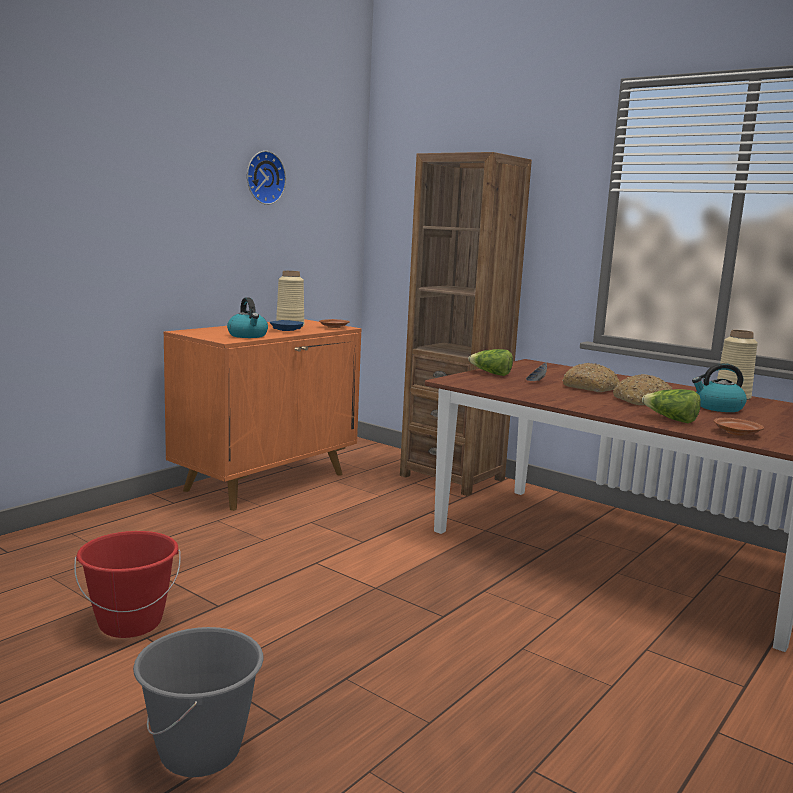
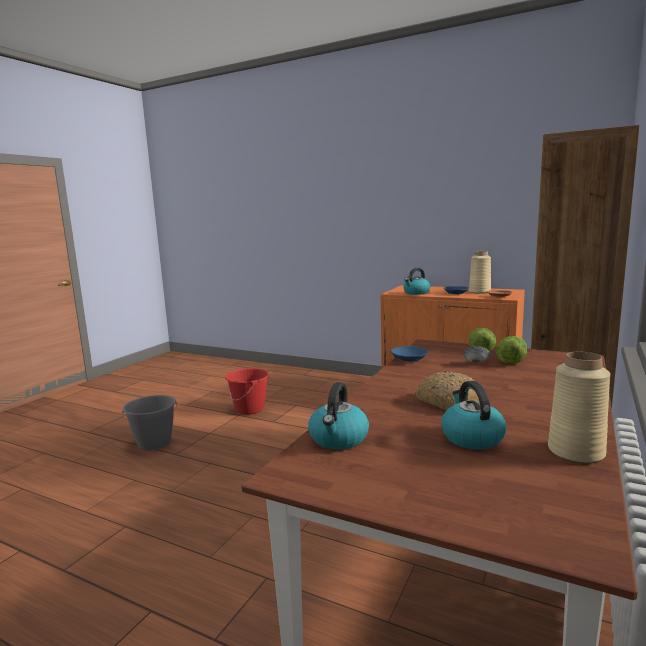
camera: 80 degrees right, 0 degrees up
wall clock [247,151,286,205] -> none
bread [562,363,620,392] -> none
lettuce [642,389,701,423] -> lettuce moved to [496,336,527,364]
brown plate [714,418,764,436] -> kettle [308,382,369,449]
none -> blue bowl [391,346,428,362]

